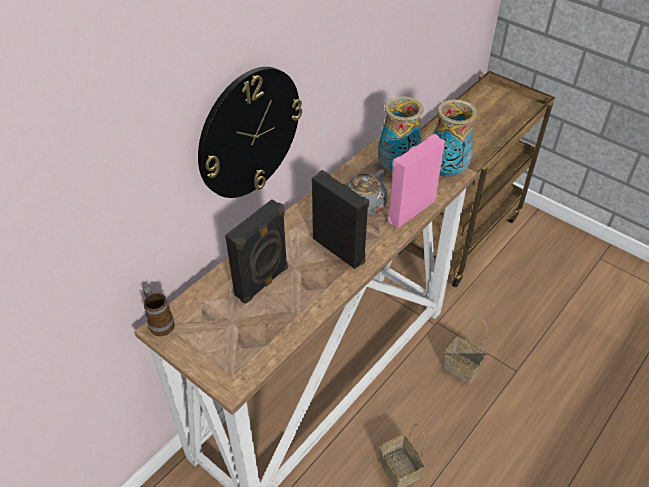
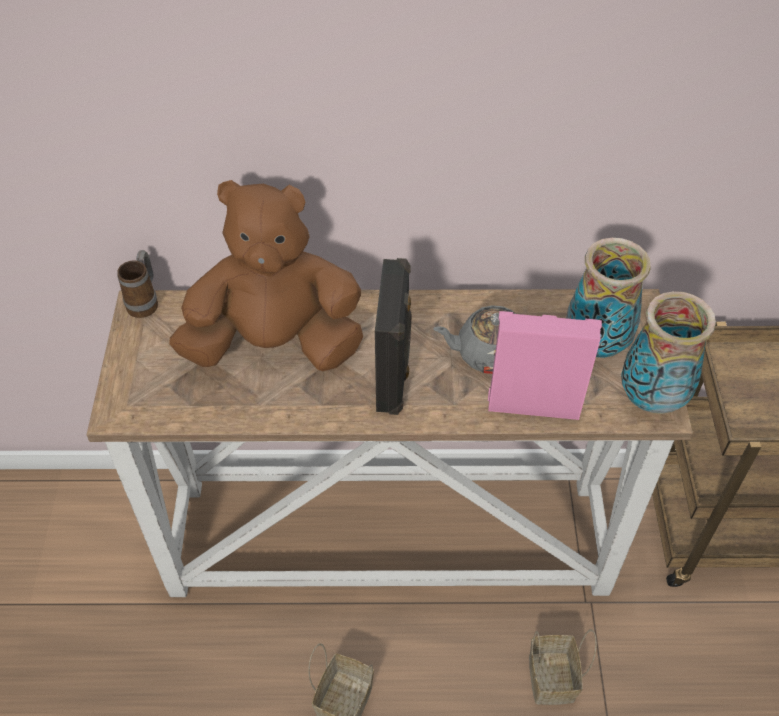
camera: 50 degrees right, 5 degrees up
wall clock [198,67,302,198] -> none
black speaker [225,199,288,304] -> brown plush toy [169,180,363,371]

